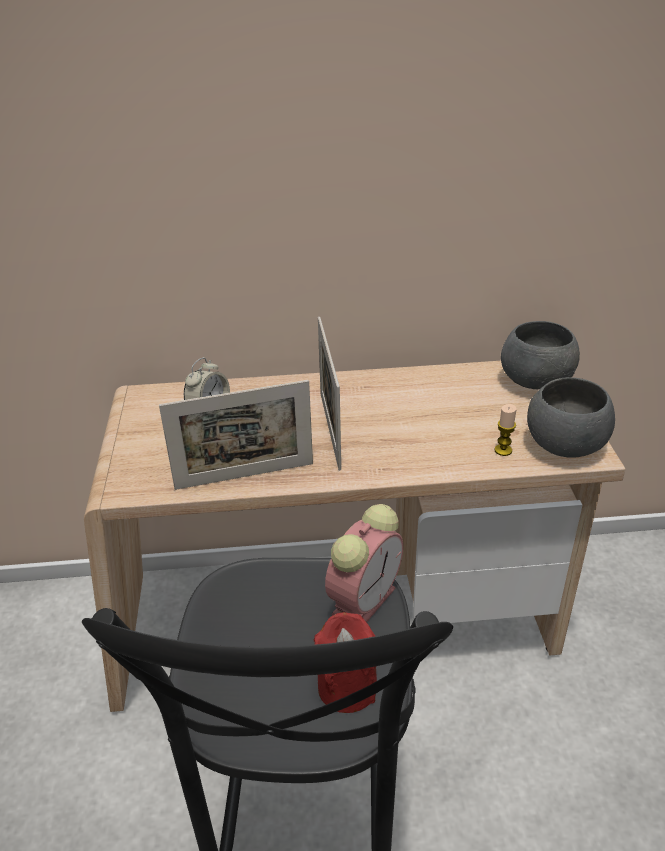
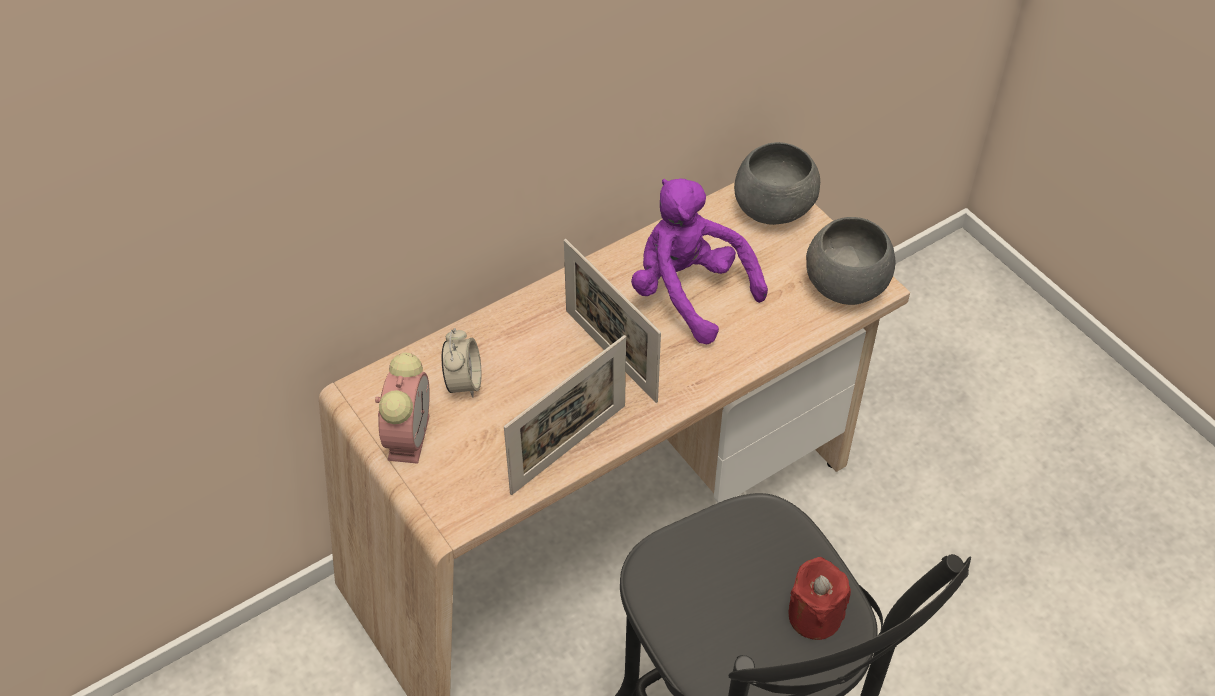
camera: 30 degrees left, 15 degrees up
alarm clock [325,504,403,622] -> alarm clock moved to [375,353,430,464]
candle [494,404,517,456] -> none
none -> purple plush toy [631,178,768,344]

